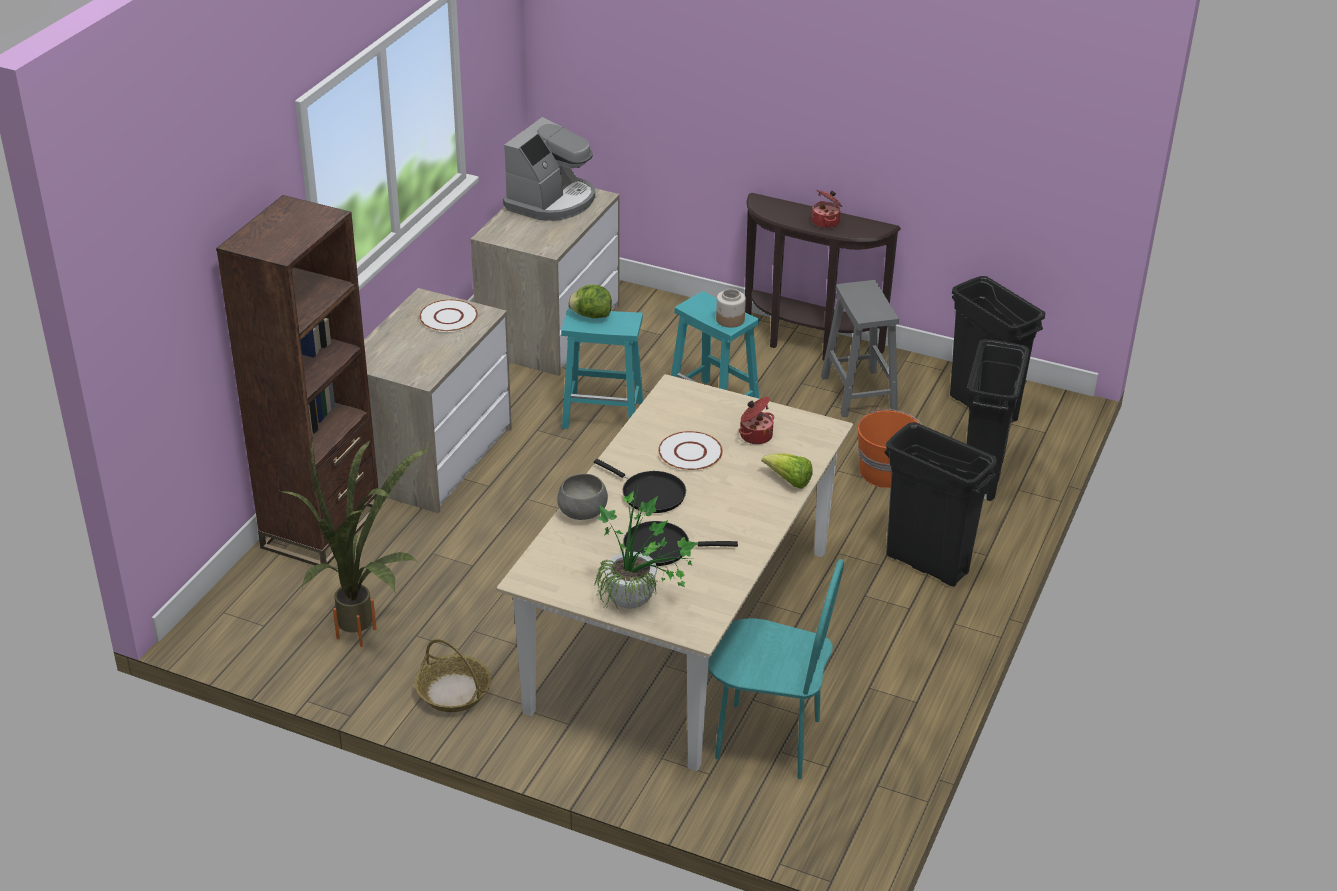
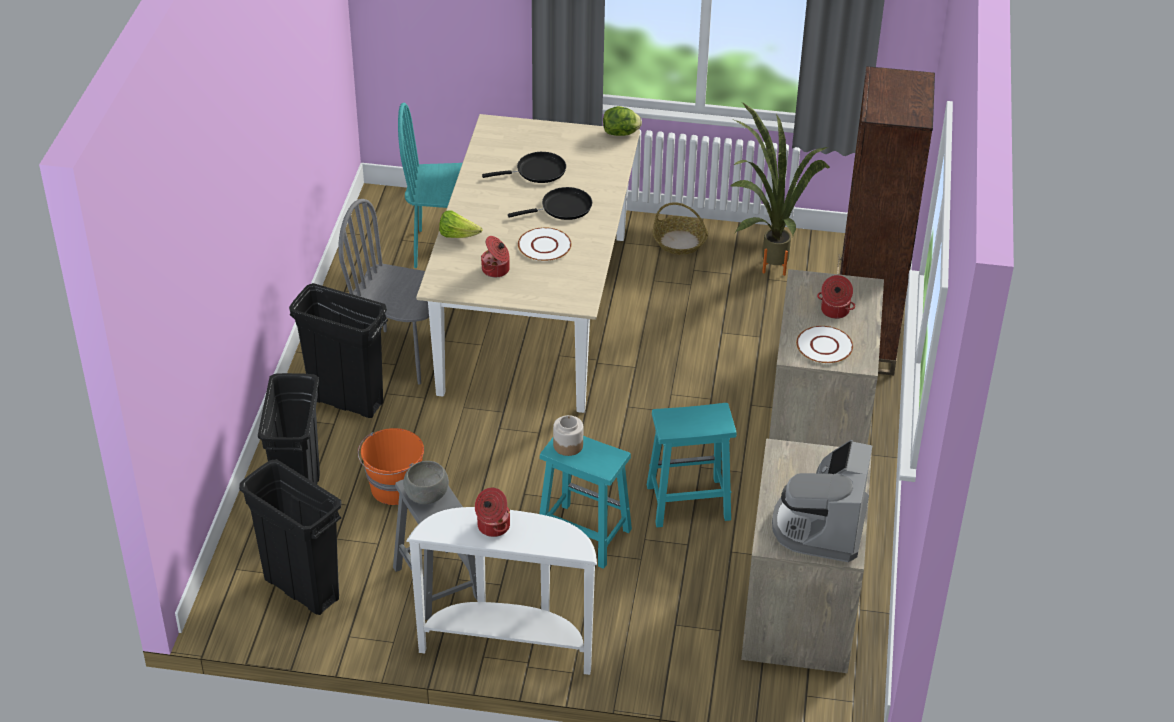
camera: 165 degrees right, 5 degrees up
grey bowl [557,474,608,520] -> grey bowl moved to [403,461,449,504]
lettuce [568,285,612,318] -> lettuce moved to [603,106,642,136]
black frying pan [594,459,686,513] -> black frying pan turned 135 degrees clockwise [508,187,592,220]
potted plant [594,484,698,611] -> none
brown console table [745,193,901,360] -> white console table [406,507,597,675]
none -> grey chair [338,199,429,385]
none -> cooking pot [817,275,855,319]

